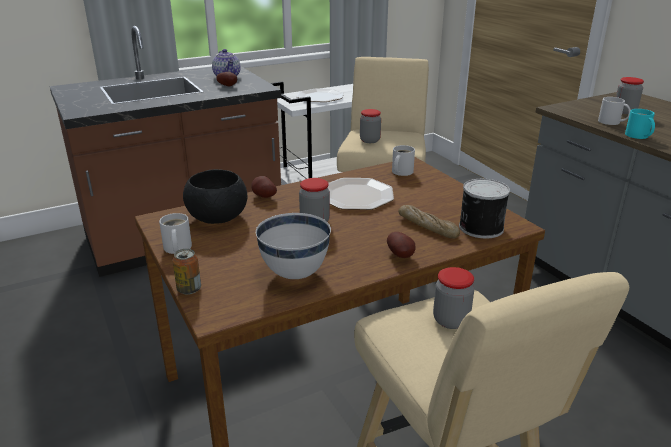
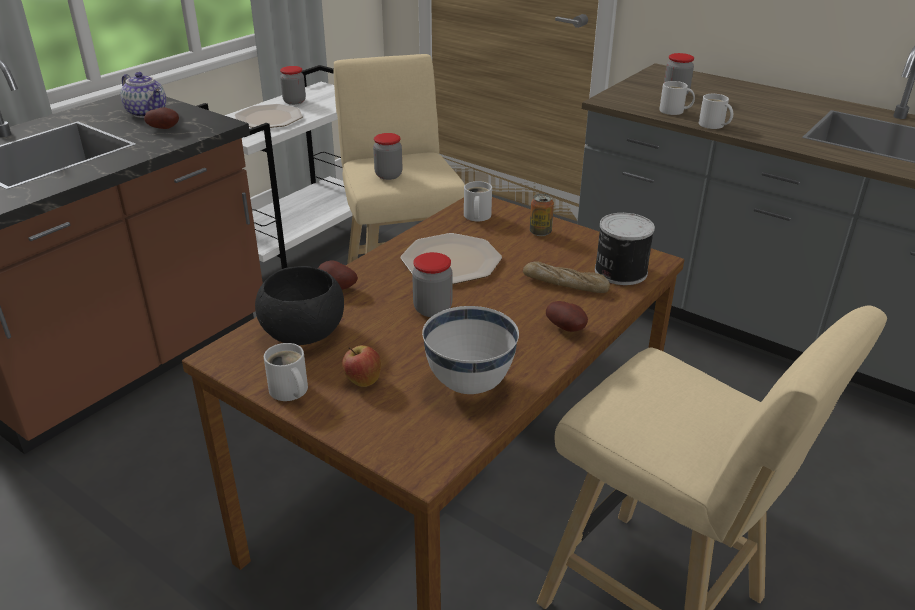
camera: 25 degrees left, 5 degrees up
can [172,249,201,295] -> can moved to [530,194,554,236]
jar [433,267,474,329] -> jar moved to [280,66,306,105]
turquoise mug [625,109,655,139] -> white mug [699,94,733,129]
none -> apple [342,345,381,387]

